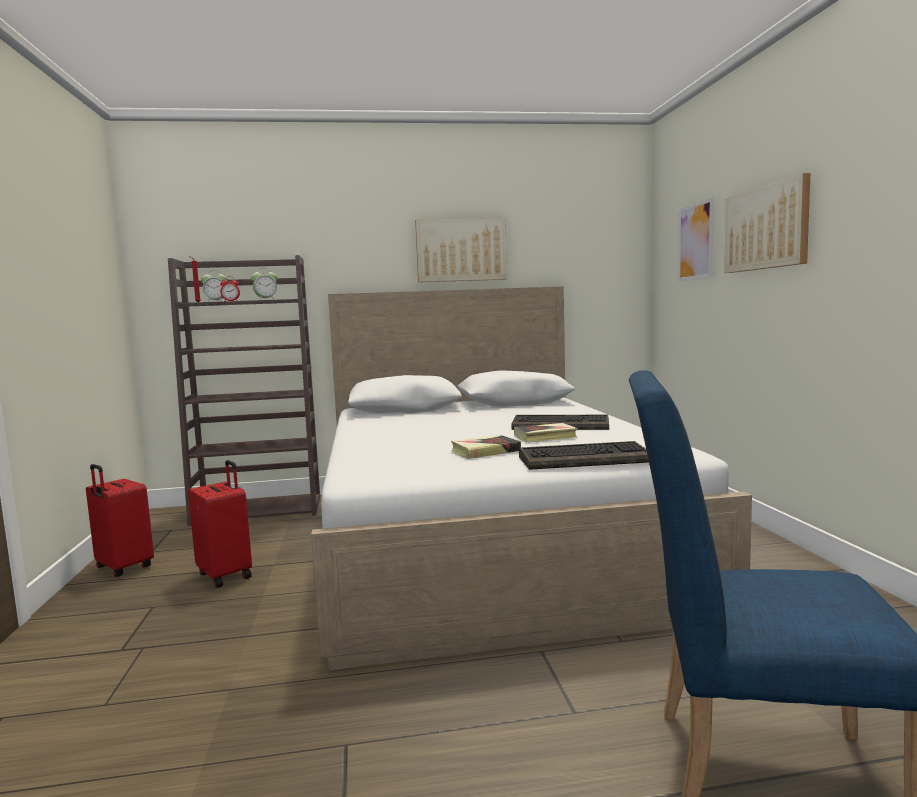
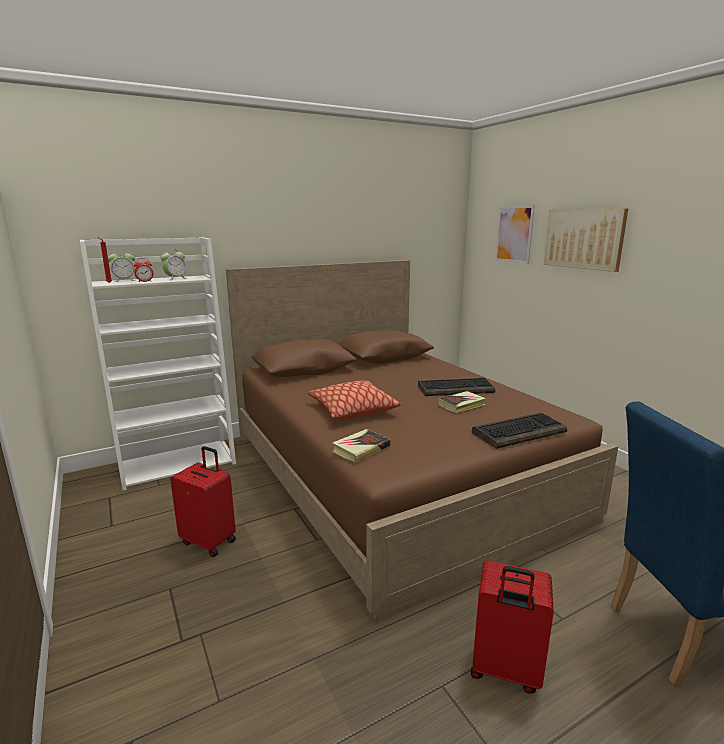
camera: 20 degrees left, 10 degrees up
red suitcase [86,464,154,577] -> red suitcase moved to [471,561,554,694]
brown bookcase [168,255,320,526] -> white bookcase [80,237,236,491]
white bed [311,286,752,671] -> brown bed [226,260,618,622]
picture [415,218,507,282] -> none
book [451,435,521,459] -> book moved to [332,429,391,463]
none -> pillow [308,381,401,419]

